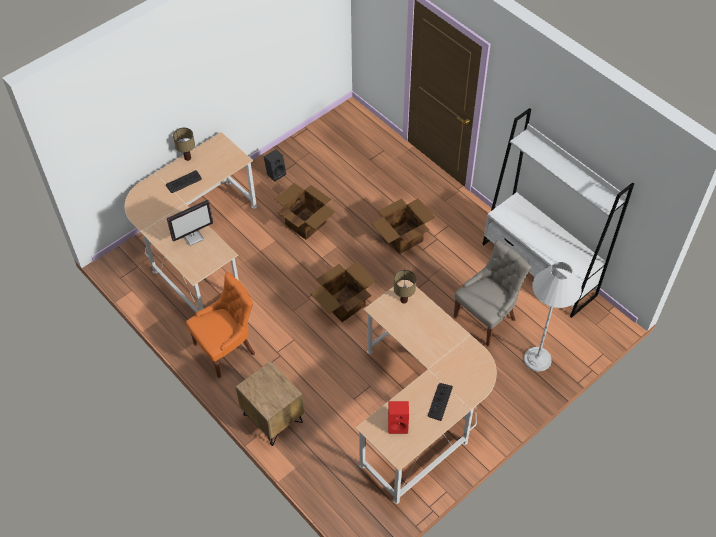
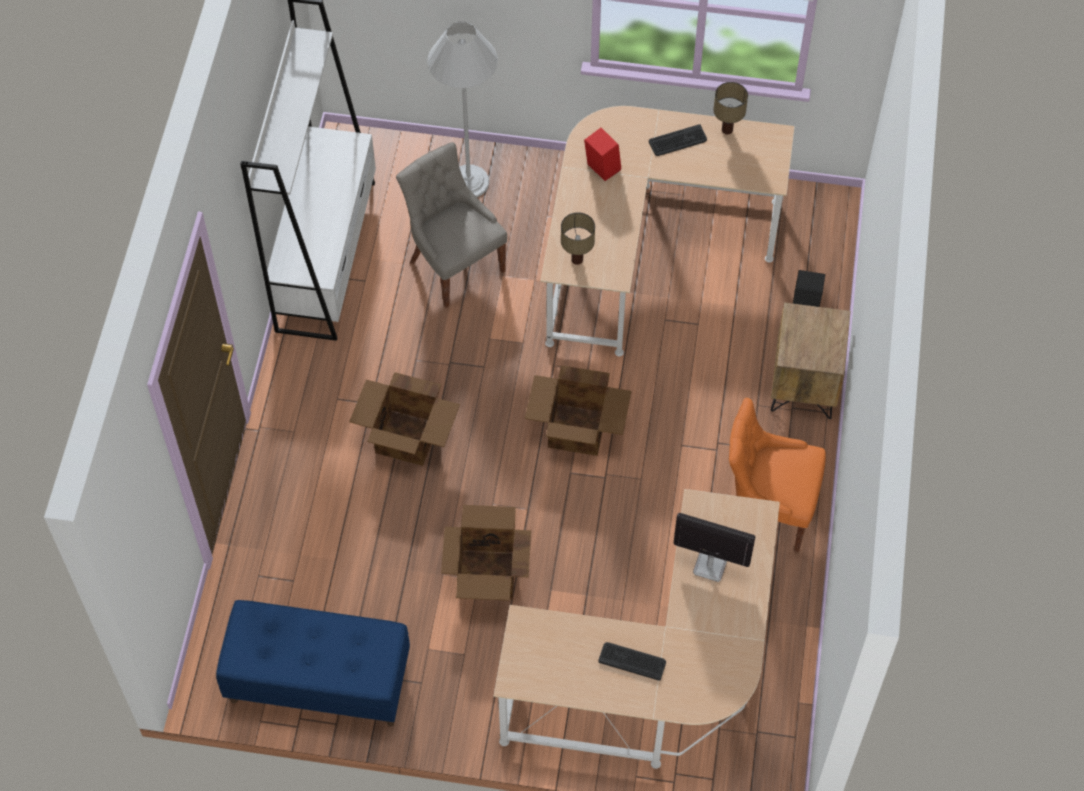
camera: 130 degrees left, 5 degrees up
table lamp [173,128,195,161] -> table lamp moved to [713,82,748,134]
black speaker [264,149,286,182] -> black speaker moved to [793,270,825,307]
red speaker [388,401,409,434] -> red speaker moved to [584,128,621,181]
grey chair [454,240,531,346] -> grey chair turned 45 degrees clockwise [396,142,507,308]
none -> blue bench [216,600,410,727]

